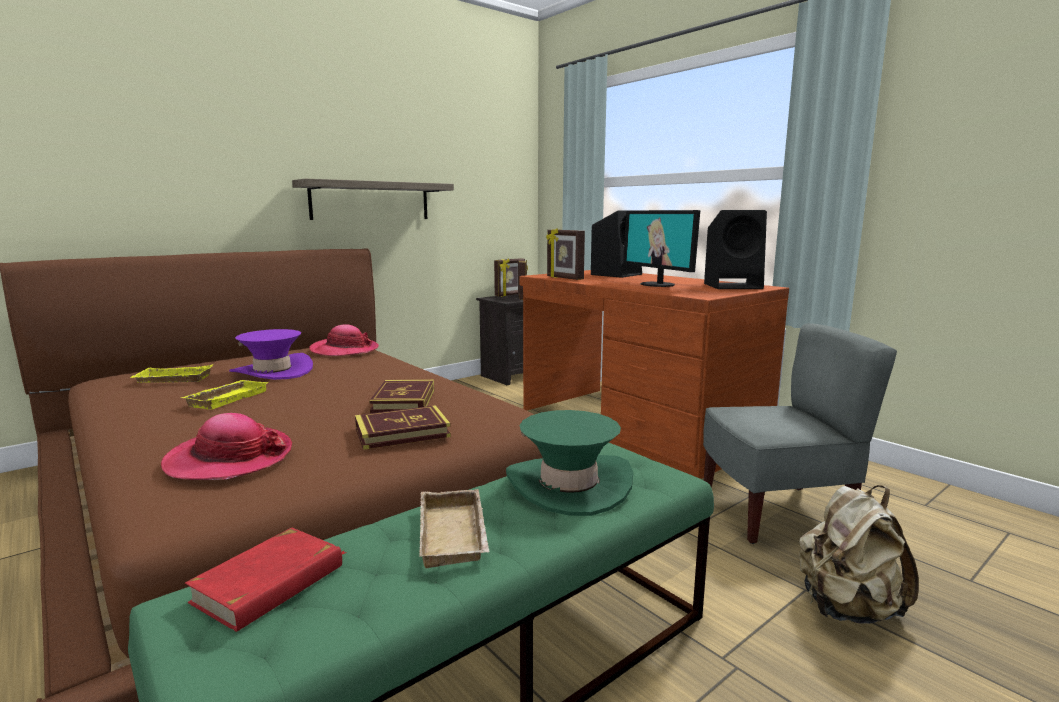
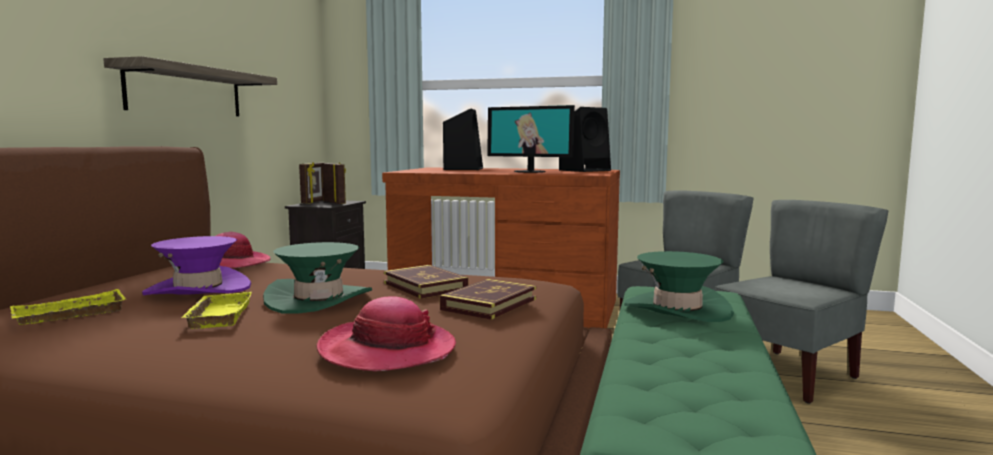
camera: 35 degrees left, 5 degrees down
red book [185,528,347,632] -> none
beige tray [419,489,490,568] -> none
picture frame [546,228,585,280] -> none
beige backpack [799,485,919,624] -> grey chair [715,200,888,404]
none -> green hat [263,242,372,314]

